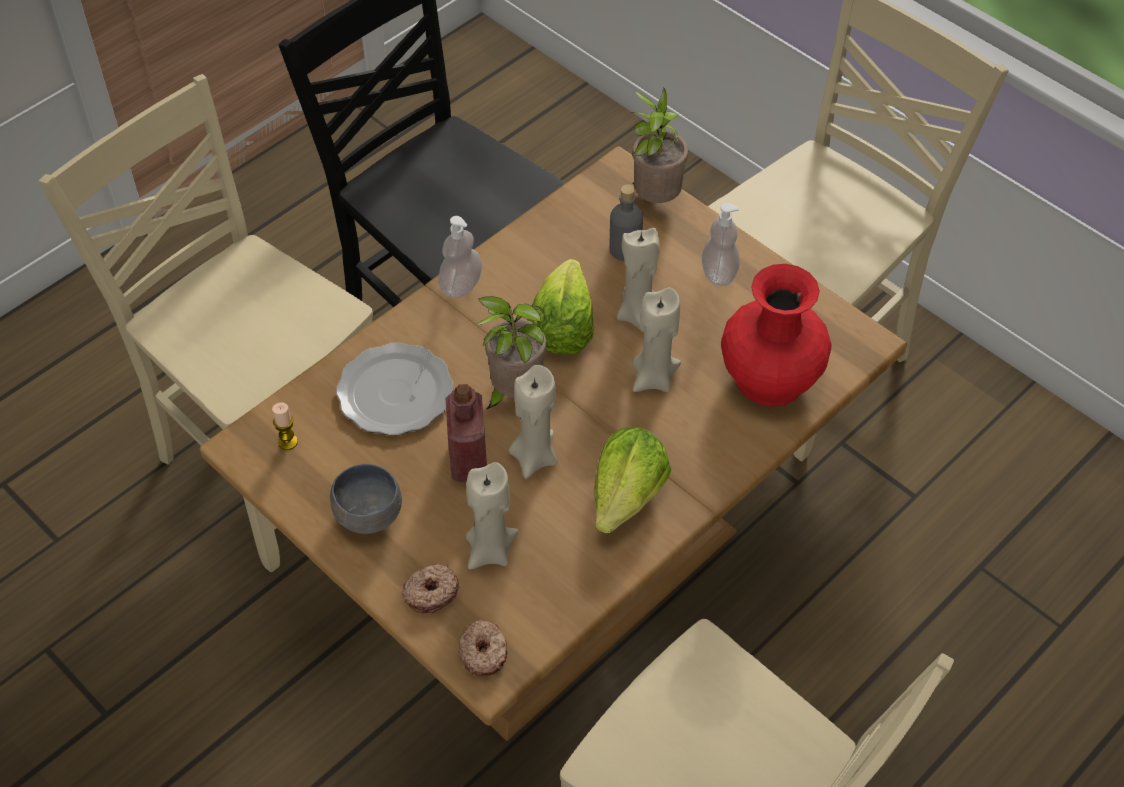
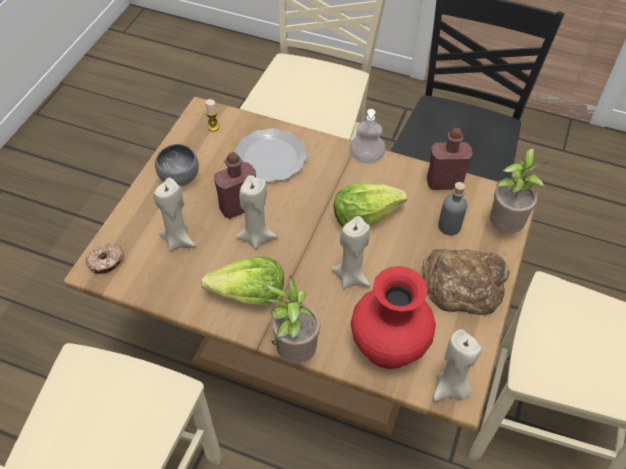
camera: 65 degrees right, 0 degrees up
donut [401,563,459,613] -> none
potted plant [474,296,546,410] -> potted plant moved to [266,276,320,363]
beige candle [617,228,660,333] -> beige candle moved to [433,329,482,401]
soap dispenser [702,203,739,286] -> bread [422,249,510,315]
none -> red bottle [427,128,473,190]

